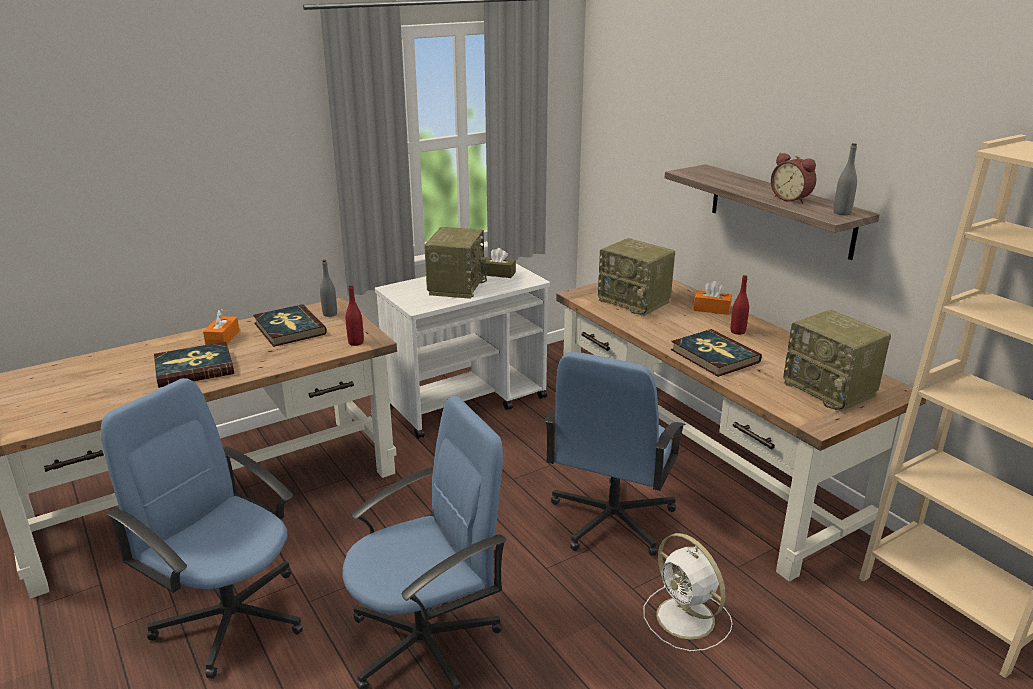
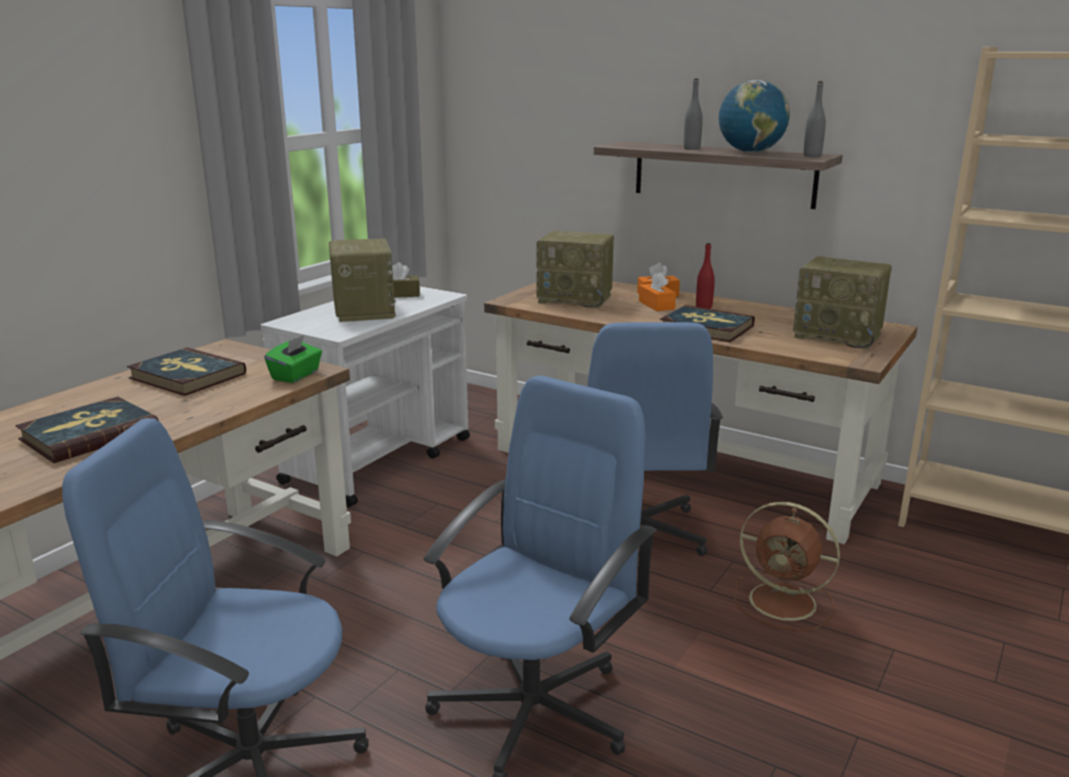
camera: 25 degrees left, 5 degrees down
orange tissue box [203,309,240,345] -> orange tissue box moved to [639,272,676,311]
grey bottle [320,260,337,317] -> grey bottle moved to [684,79,703,150]
red bottle [346,285,364,346] -> green tissue box [264,335,322,383]
white fan [643,533,733,652] -> brown fan [734,502,840,631]
alarm clock [771,153,816,204] -> globe [719,80,790,153]

